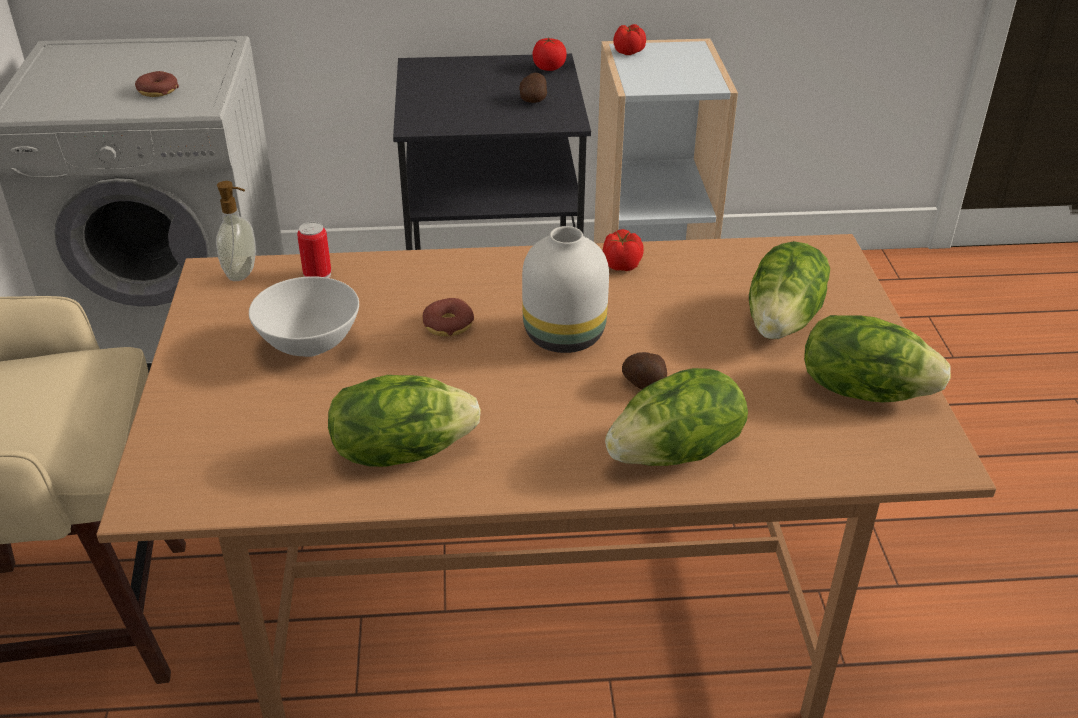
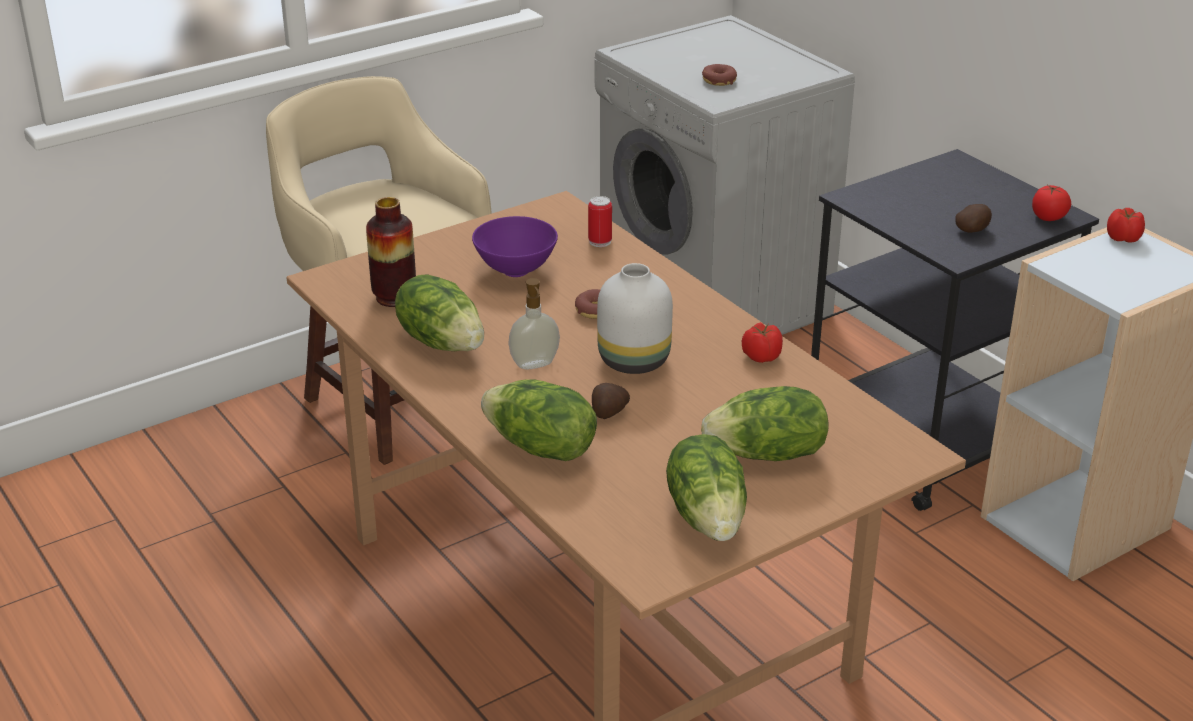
camera: 60 degrees right, 5 degrees down
soap dispenser [216,181,256,281] -> soap dispenser moved to [508,278,560,369]
white bowl [249,276,359,357] -> purple bowl [472,216,558,277]
none -> vase [366,197,416,307]

